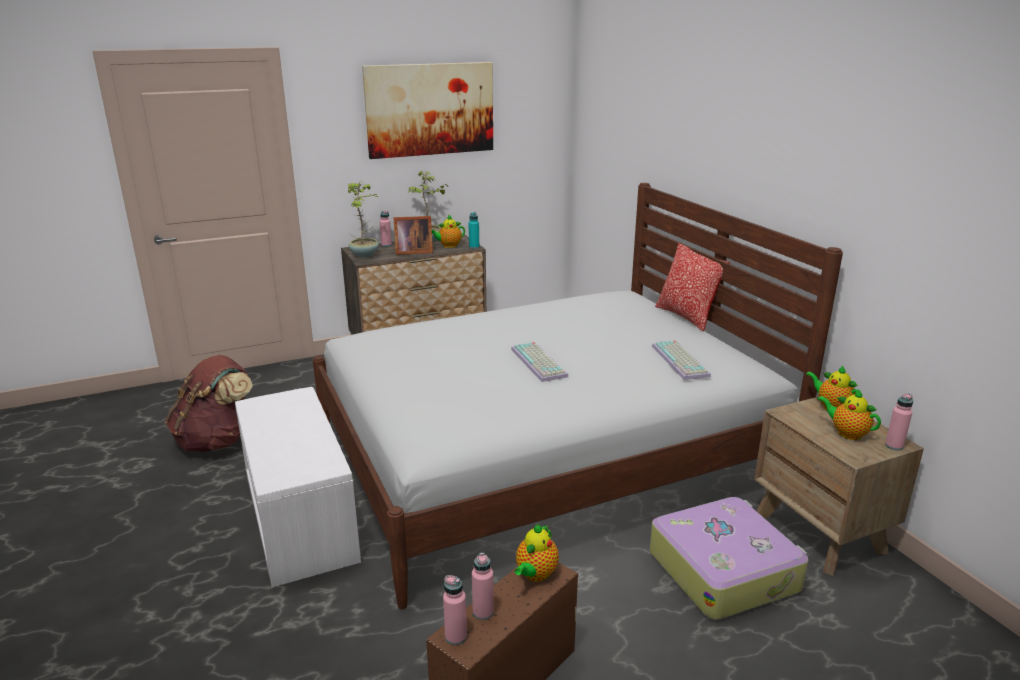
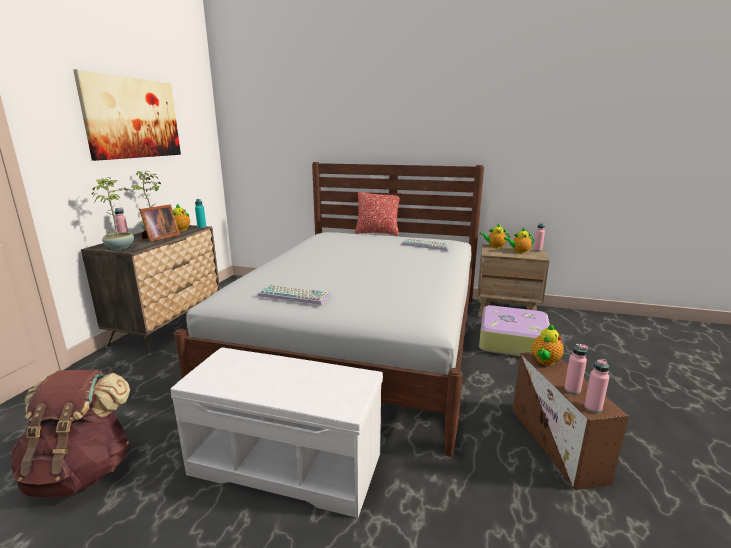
camera: 50 degrees left, 5 degrees down
keyboard [511,342,568,382] -> keyboard moved to [258,285,331,305]
teapot [515,524,559,582] -> teapot turned 60 degrees clockwise [532,324,564,365]

